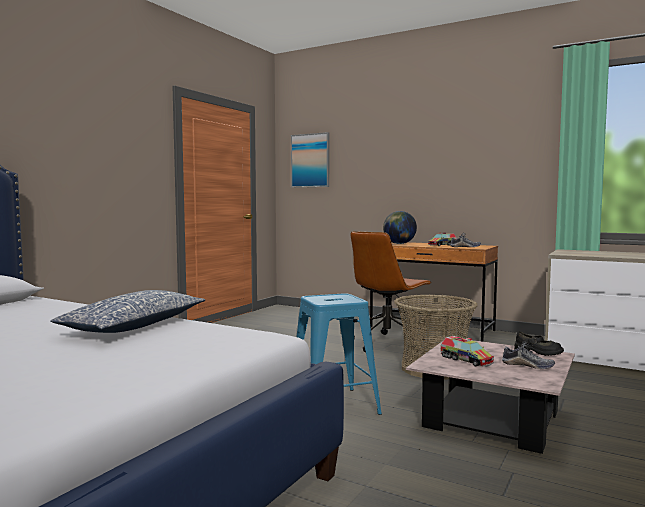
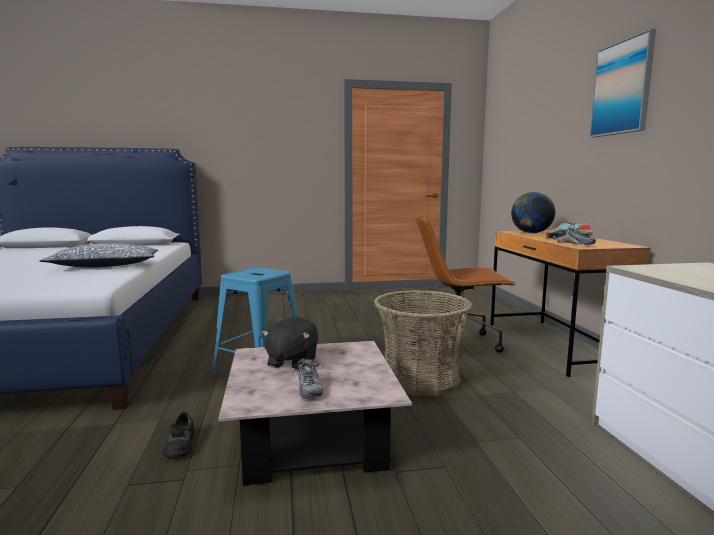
camera: 50 degrees right, 5 degrees up
picture [291,132,329,188] -> picture moved to [589,29,656,138]
toy truck [440,336,494,366] -> black plush toy [261,317,318,370]
black shoe [514,331,564,356] -> black shoe moved to [163,411,195,458]

